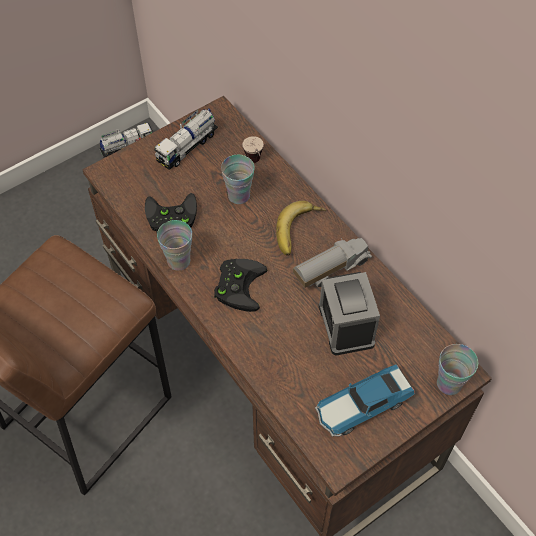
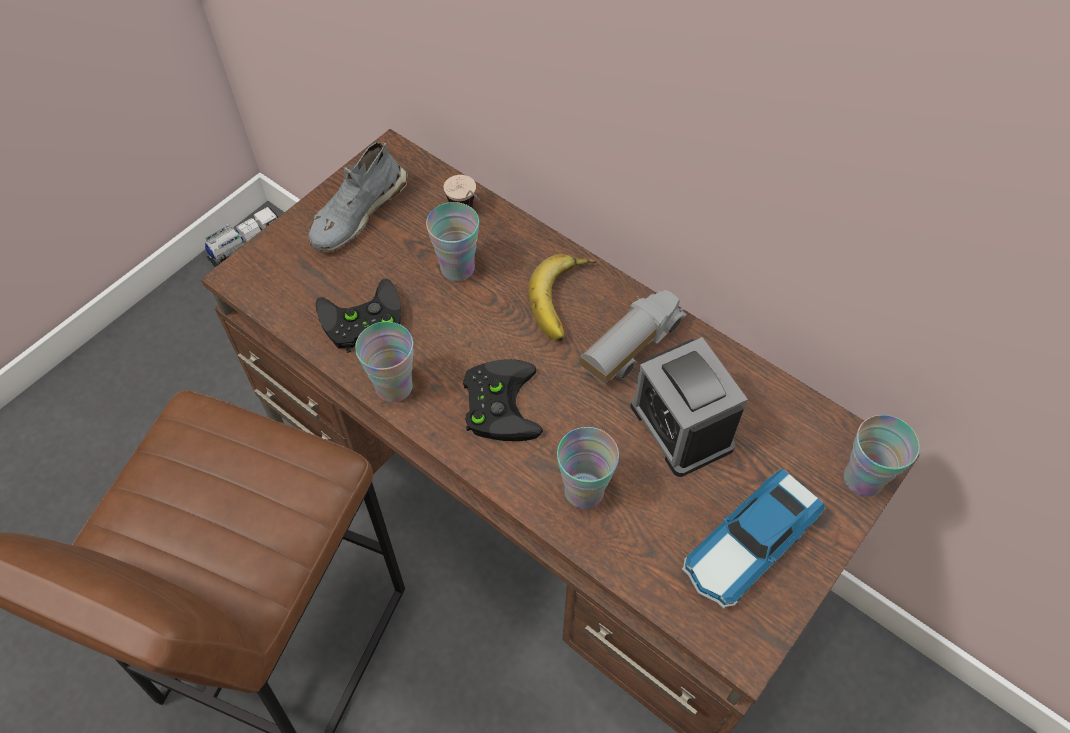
camera: 15 degrees left, 0 degrees up
toy truck [154,108,218,170] -> grey shoe [308,142,408,253]
none -> cup [557,427,619,509]

